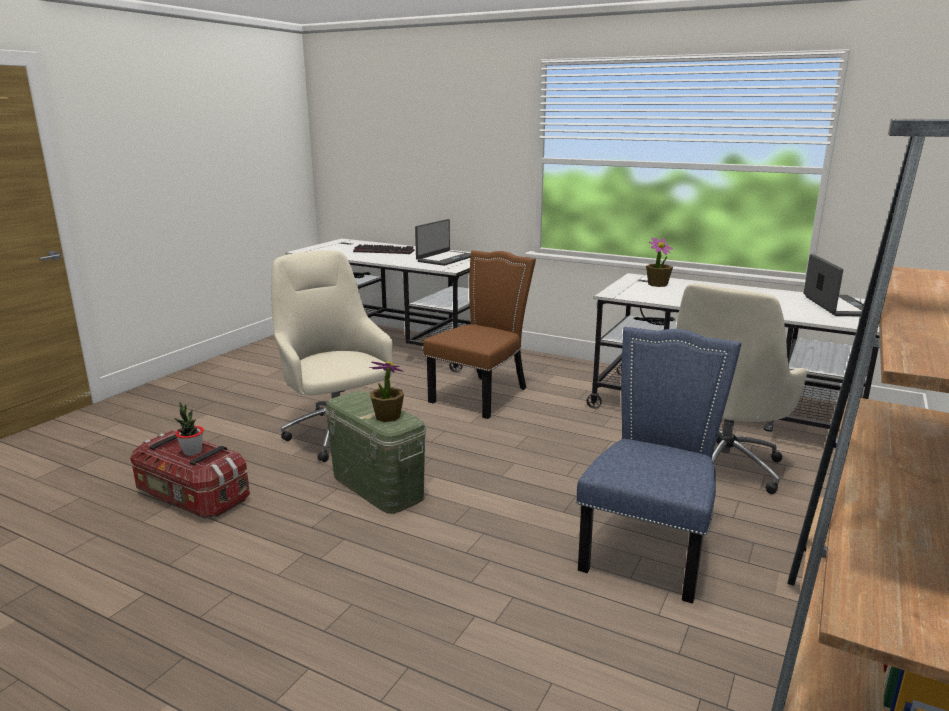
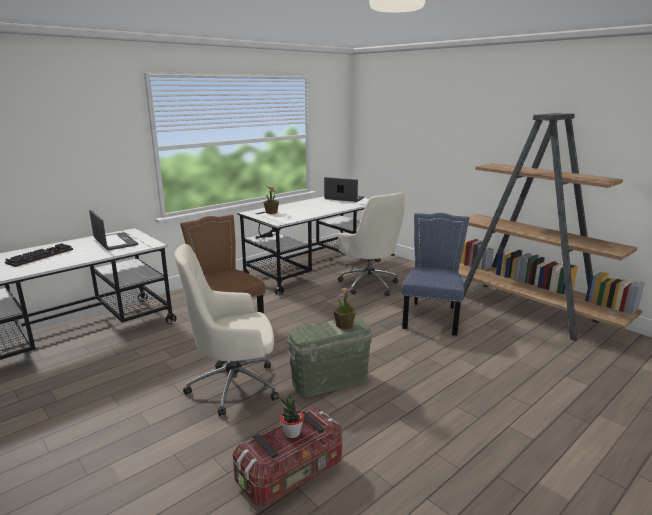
camera: 70 degrees left, 0 degrees up
blue chair [576,327,742,604] -> blue chair turned 60 degrees clockwise [402,213,470,336]

